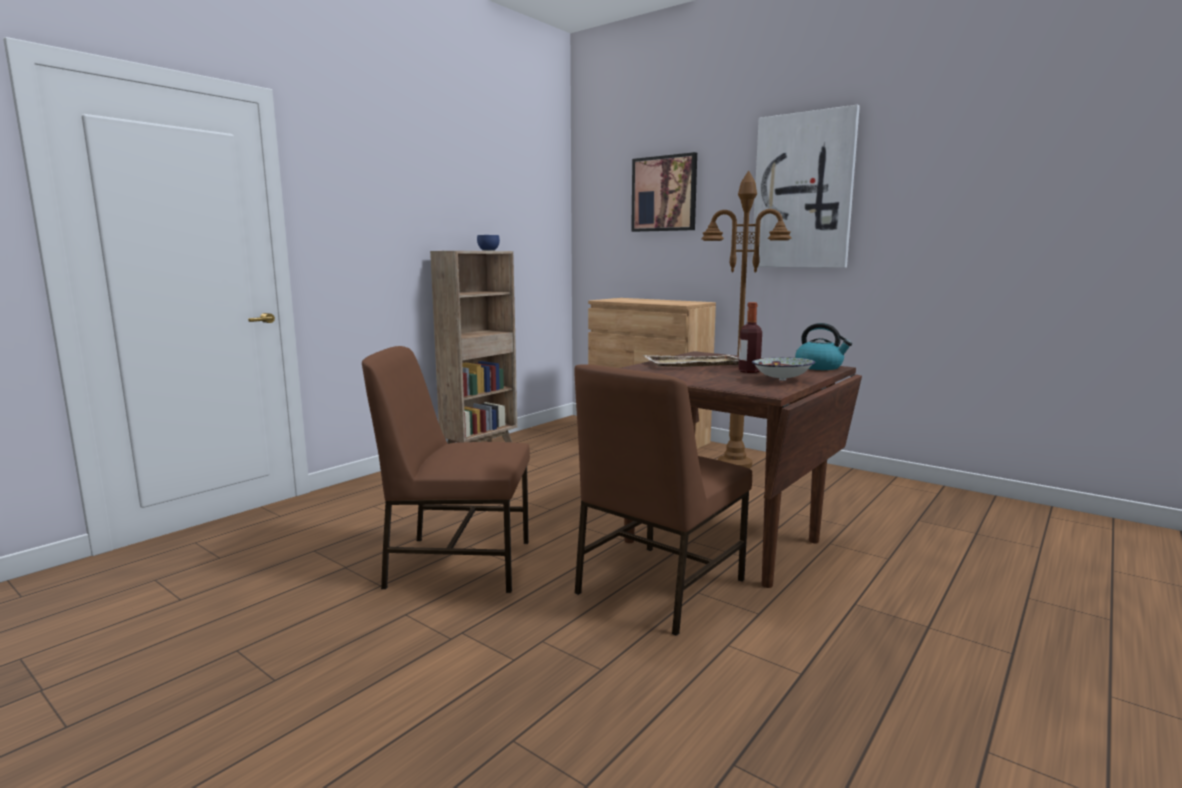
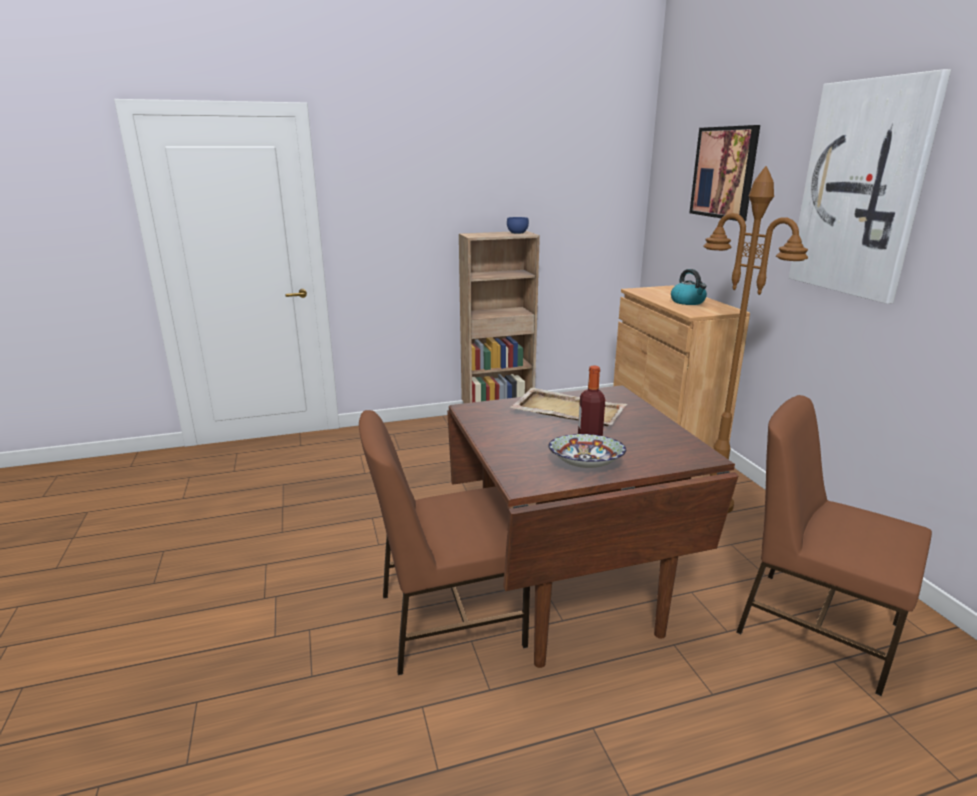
camera: 35 degrees right, 10 degrees up
brown chair [362,346,530,593] -> brown chair moved to [737,395,932,696]
kettle [795,323,852,370] -> kettle moved to [671,269,707,305]

